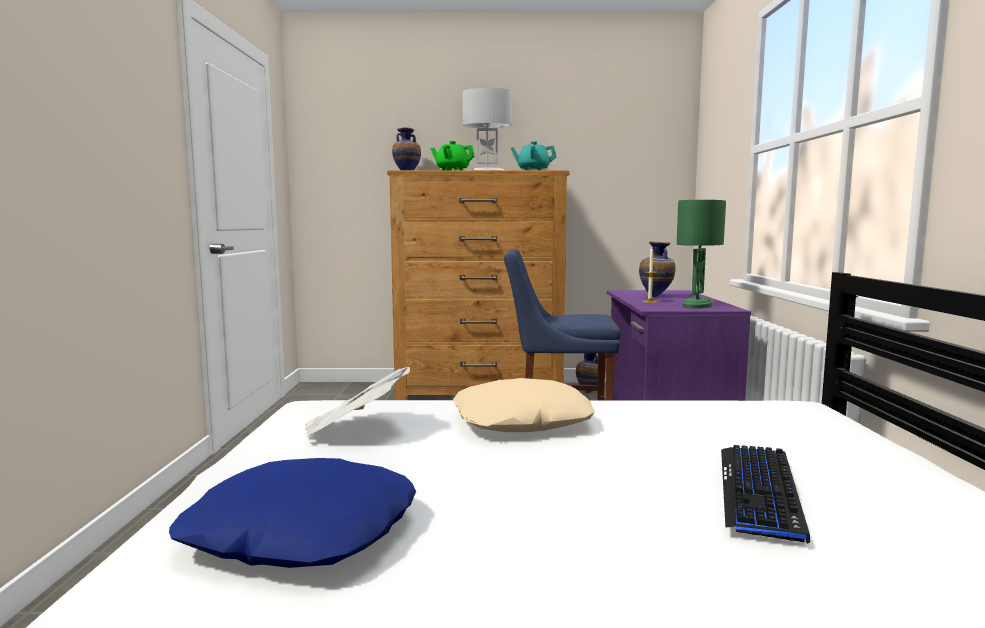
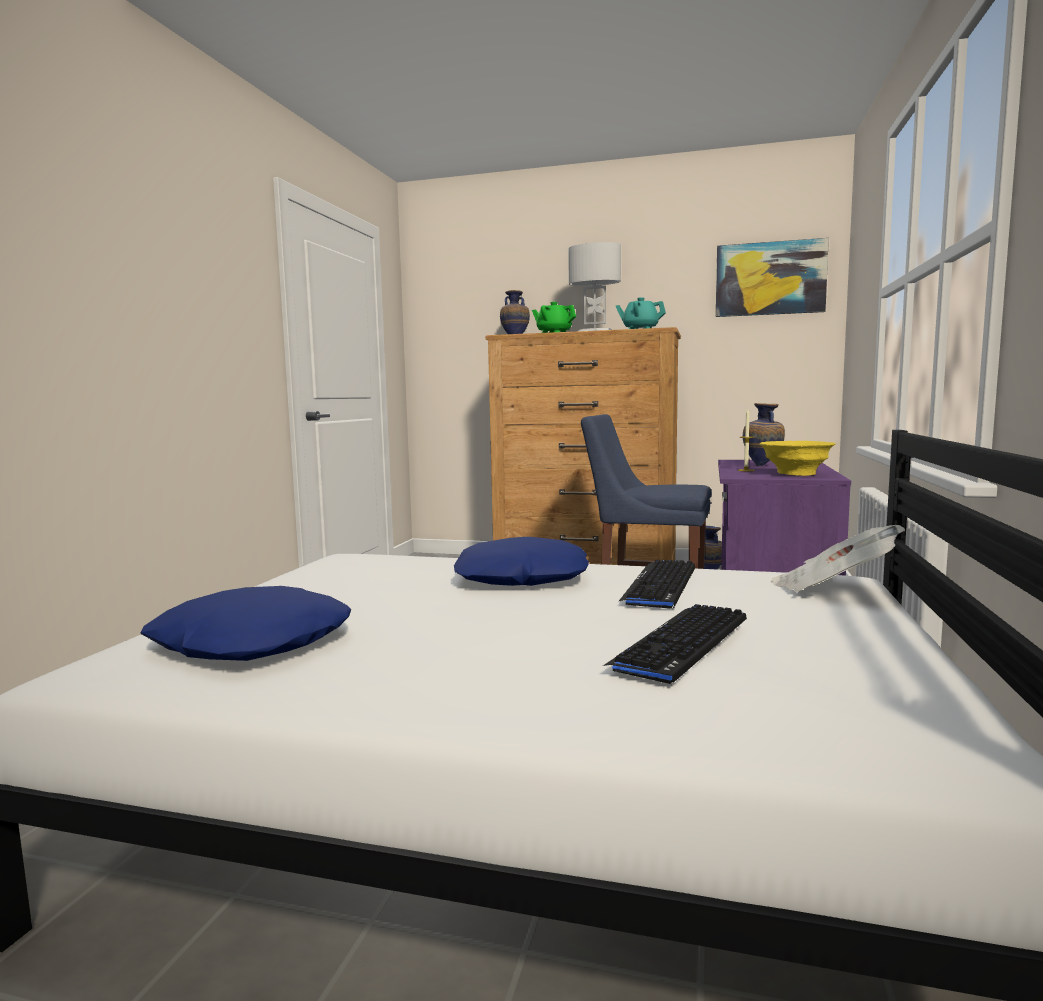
camera: 15 degrees right, 0 degrees up
newspaper [305,367,410,437] -> newspaper moved to [771,525,905,592]
beige pillow [453,378,595,432] -> blue pillow [454,537,589,586]
green table lamp [677,200,726,308] -> yellow bowl [760,441,835,476]
none -> keyboard [618,560,696,609]
none -> picture [716,238,829,317]

